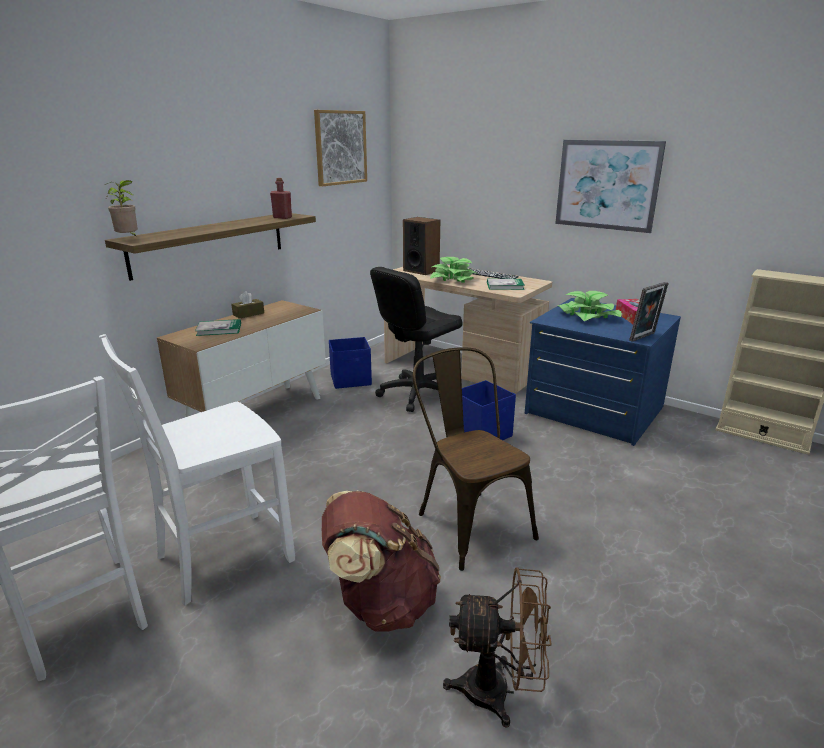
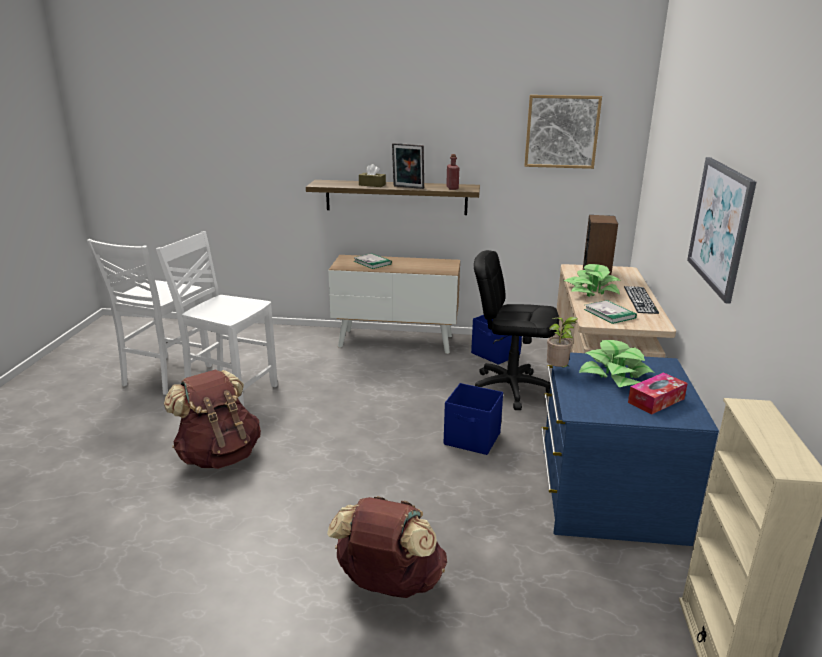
camera: 60 degrees right, 0 degrees up
potted plant [105,180,138,237] -> potted plant moved to [547,317,578,368]
brown tissue box [231,291,264,319] -> brown tissue box moved to [359,164,386,187]
brown chair [412,348,539,571] -> none
brown fan [443,567,551,728] -> none
picture frame [629,282,669,342] -> picture frame moved to [392,143,424,189]
none -> brown backpack [327,496,447,598]

